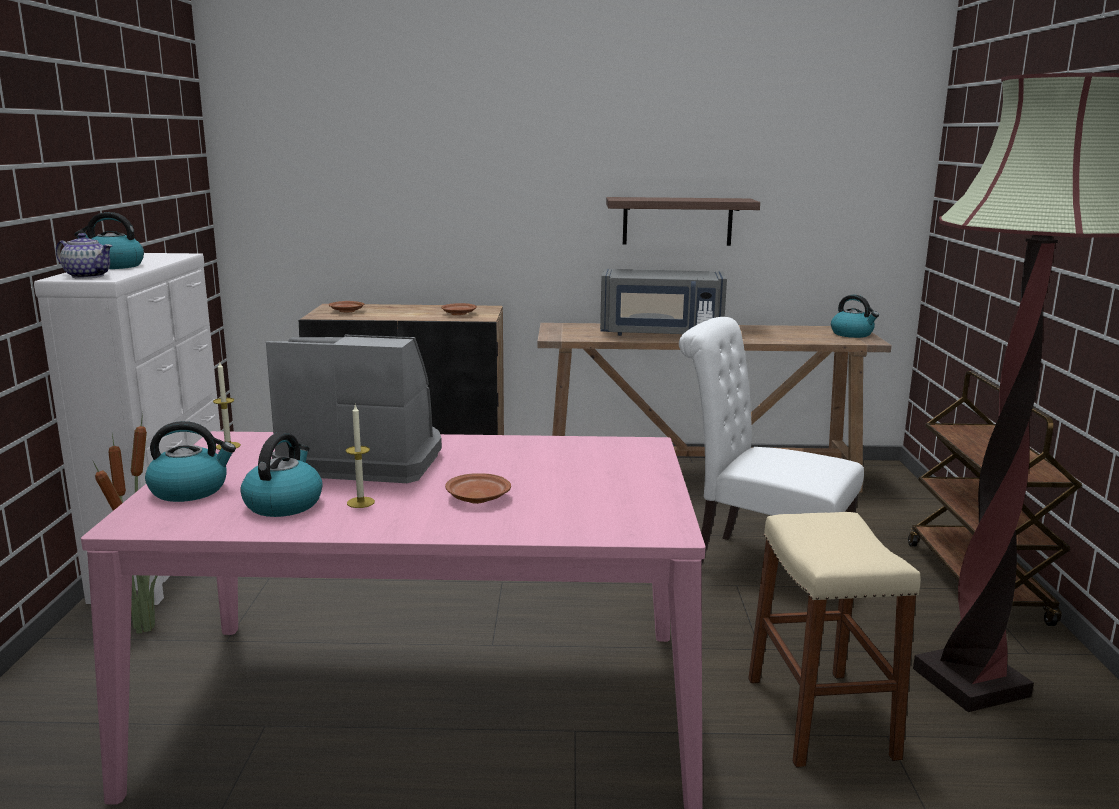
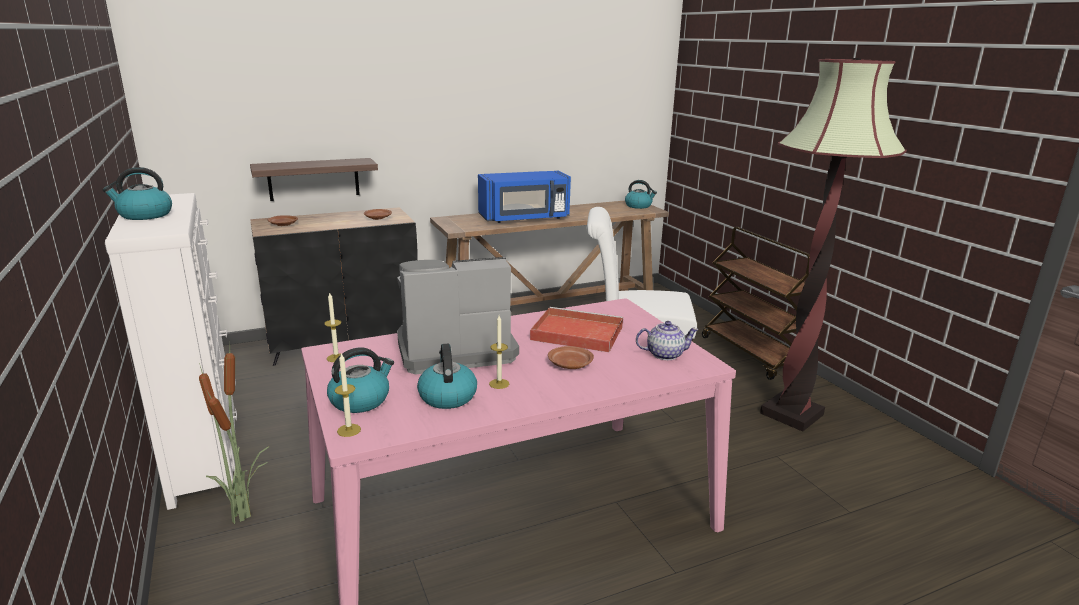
camera: 25 degrees left, 5 degrees up
teapot [56,233,112,279] -> teapot moved to [636,321,698,360]
grey microwave [600,269,727,336] -> blue microwave [478,171,571,223]
shelf [606,197,760,246] -> shelf moved to [250,158,378,201]
beige stool [748,512,921,768] -> none
none -> candle [335,353,361,437]
none -> red tray [530,307,623,352]

